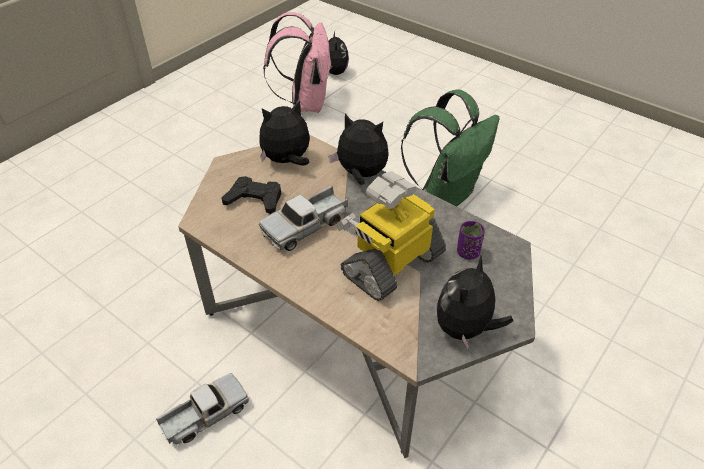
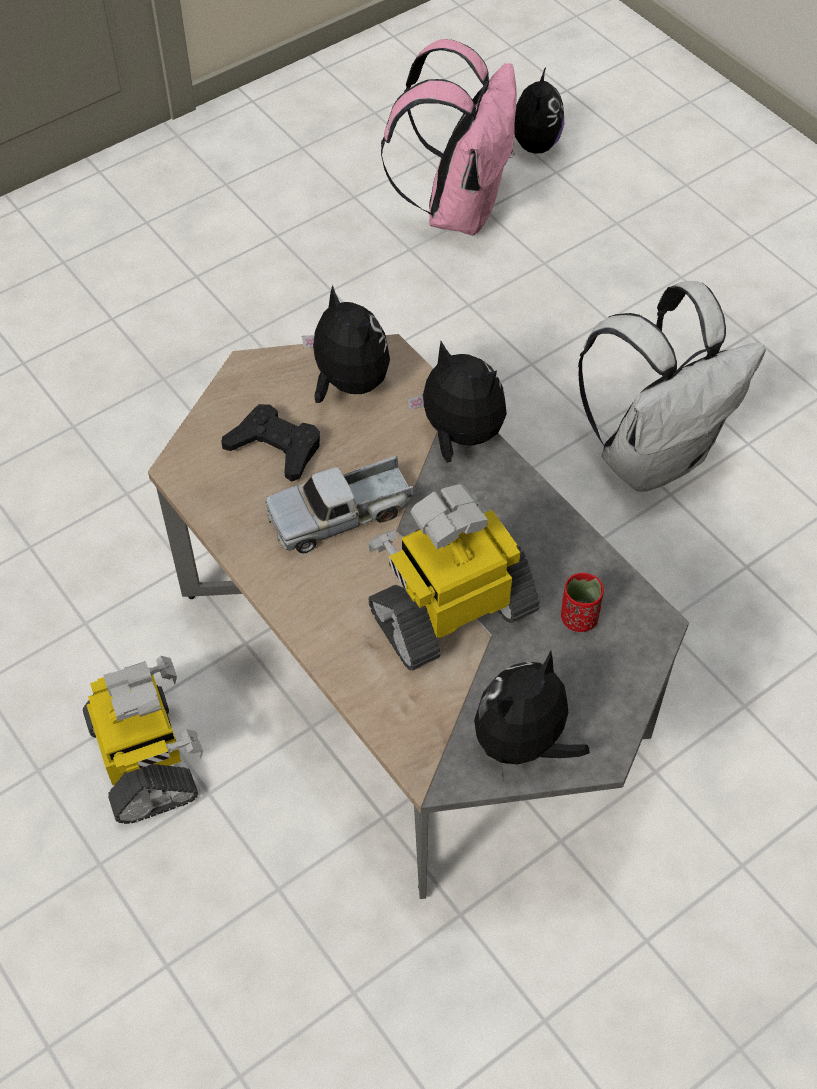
camera: 15 degrees right, 10 degrees up
toy truck [156,373,249,444] -> toy robot [83,656,203,824]
plush toy [259,100,310,165] -> plush toy turned 60 degrees clockwise [302,284,390,403]
green backpack [401,89,500,206] -> white backpack [578,281,766,491]
purple cup [457,221,485,259] -> red cup [561,573,604,632]

